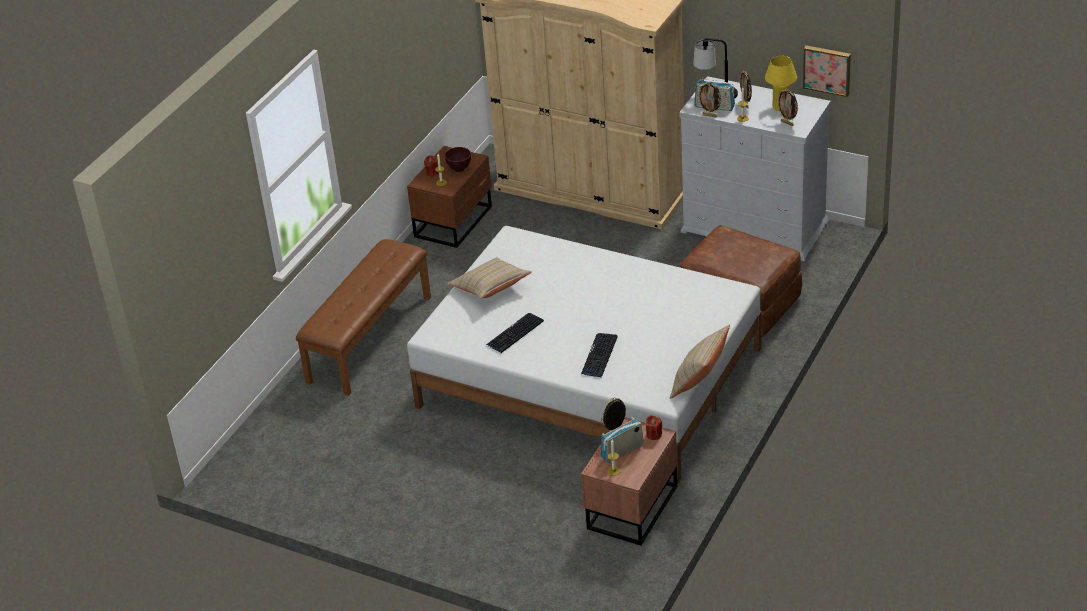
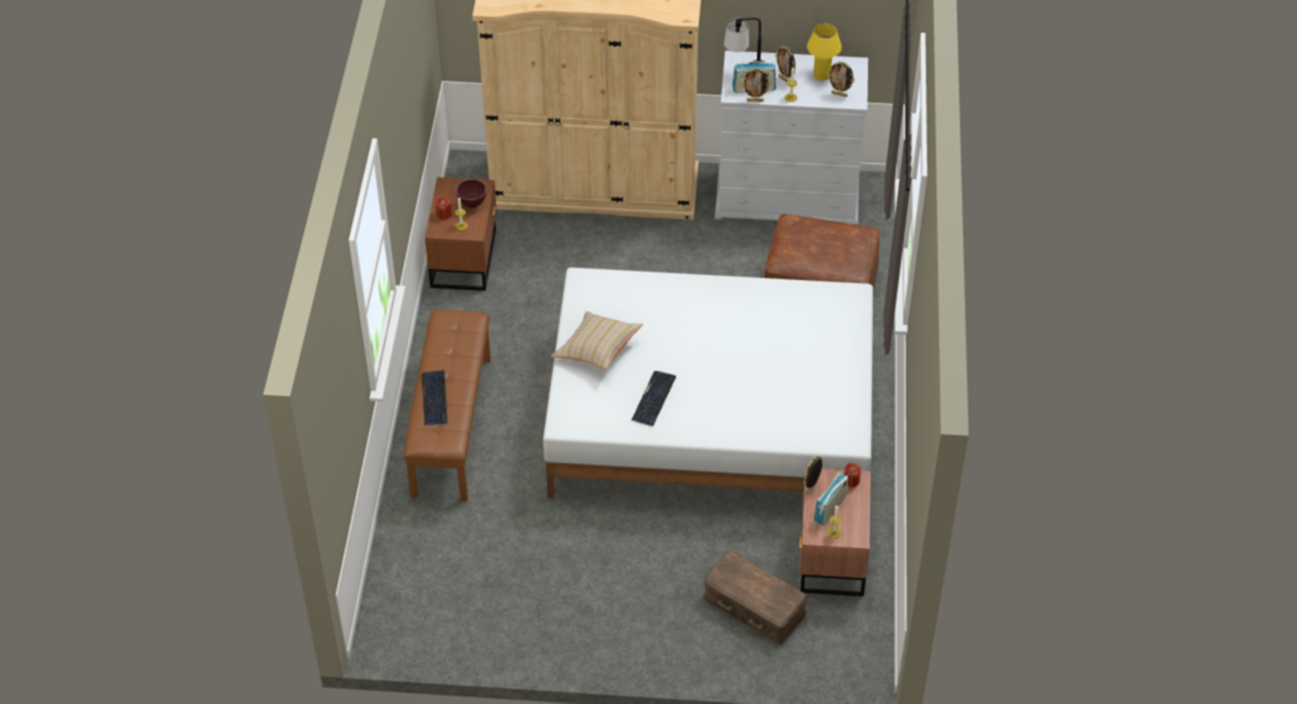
camera: 25 degrees left, 10 degrees up
keyboard [581,333,618,377] -> keyboard moved to [421,370,447,425]
beige pillow [670,325,730,399] -> none
picture [803,45,851,97] -> none
none -> brown storage box [703,551,808,644]

